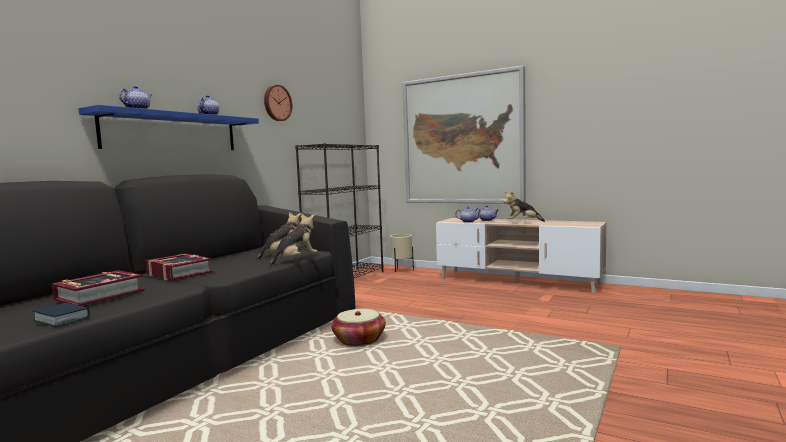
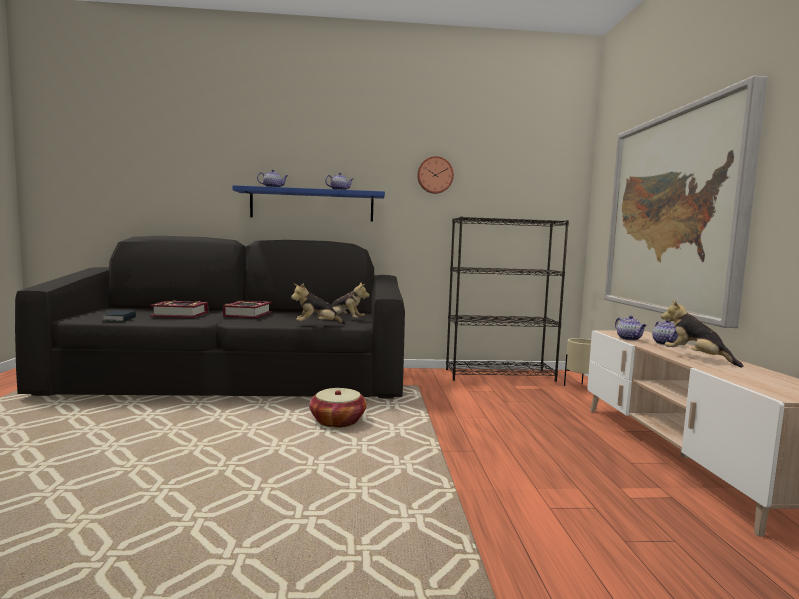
camera: 55 degrees right, 0 degrees up
plush toy [269,213,317,266] -> plush toy turned 150 degrees clockwise [291,283,346,325]

